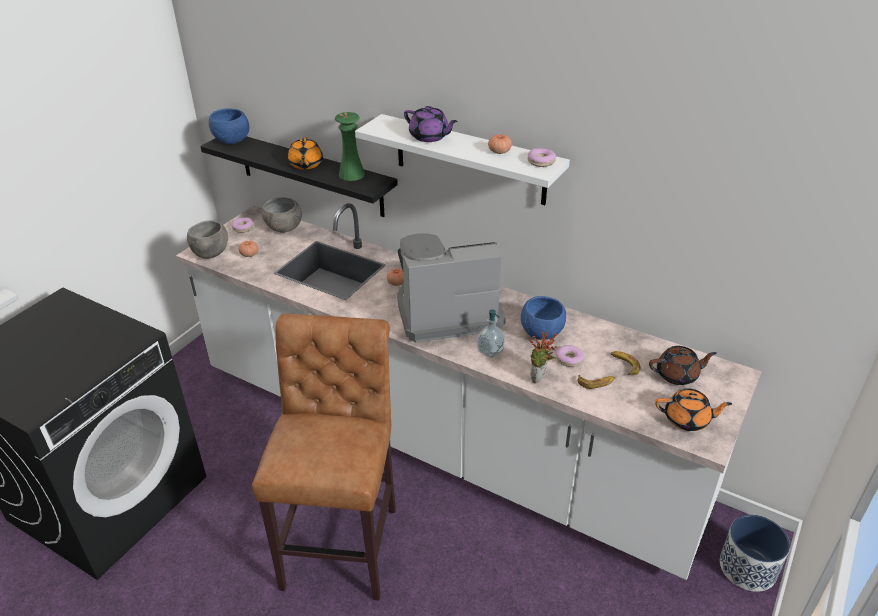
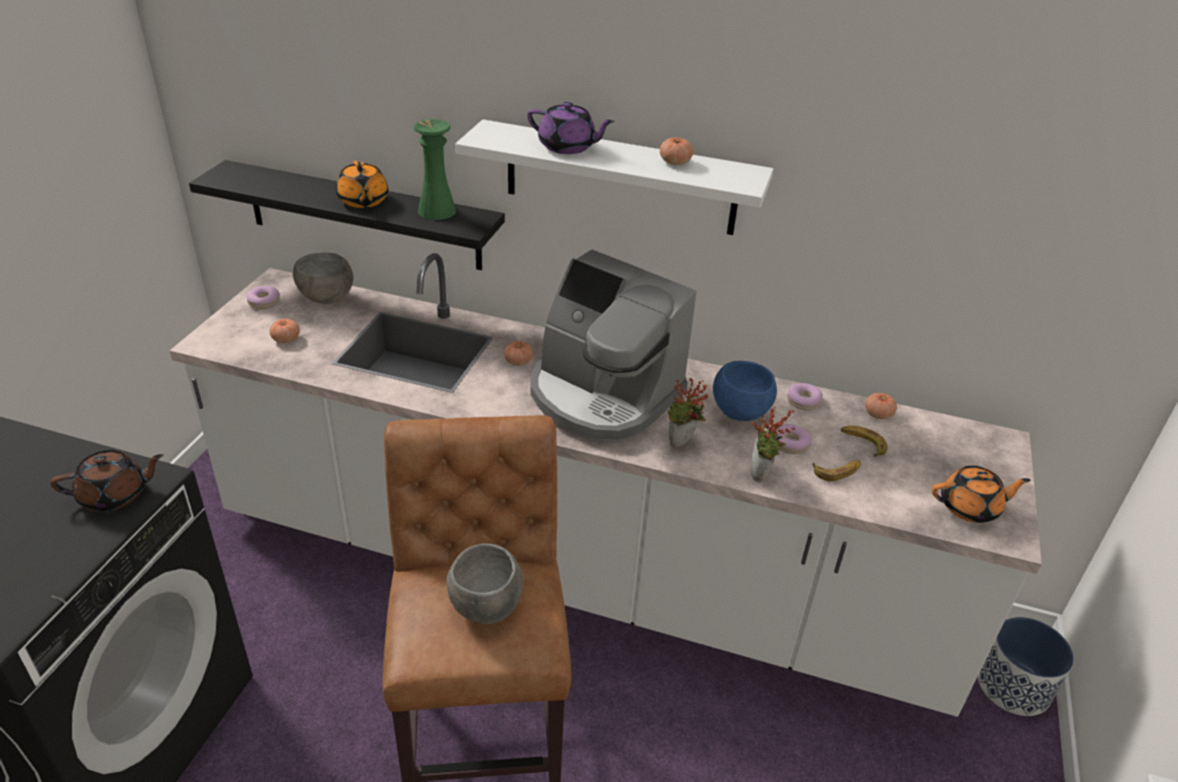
camera: 15 degrees left, 0 degrees up
grey bowl [187,220,228,259] -> grey bowl moved to [446,544,523,624]
blue bowl [209,108,249,144] -> none
coffee machine [397,233,506,342] -> coffee machine turned 120 degrees counterclockwise [530,250,696,443]
soap dispenser [478,309,505,358] -> potted plant [668,378,708,448]
donut [528,148,556,167] -> donut moved to [787,383,823,410]
brown teapot [649,346,717,385] -> brown teapot moved to [50,450,164,511]
none -> tomato [865,393,897,419]

